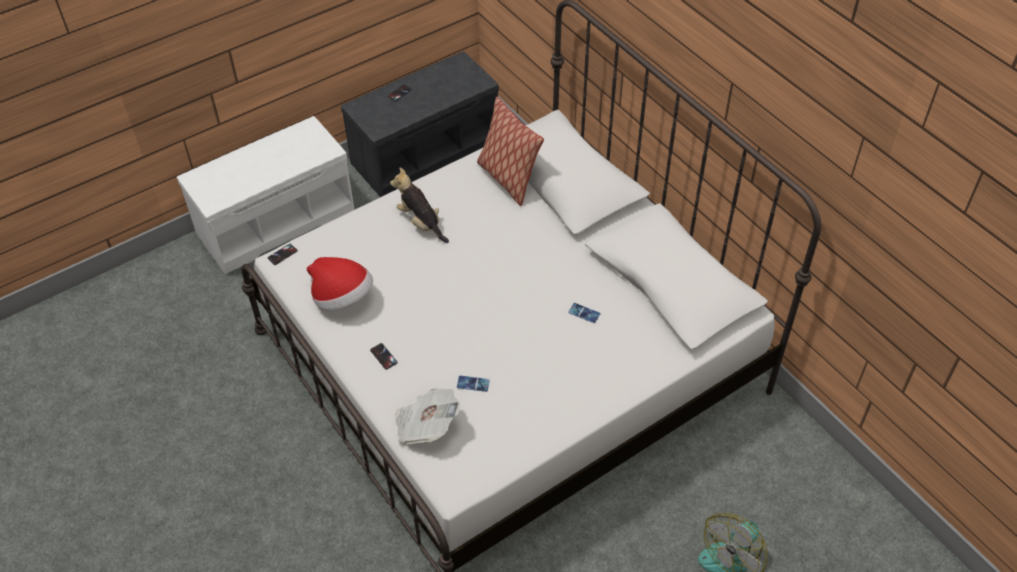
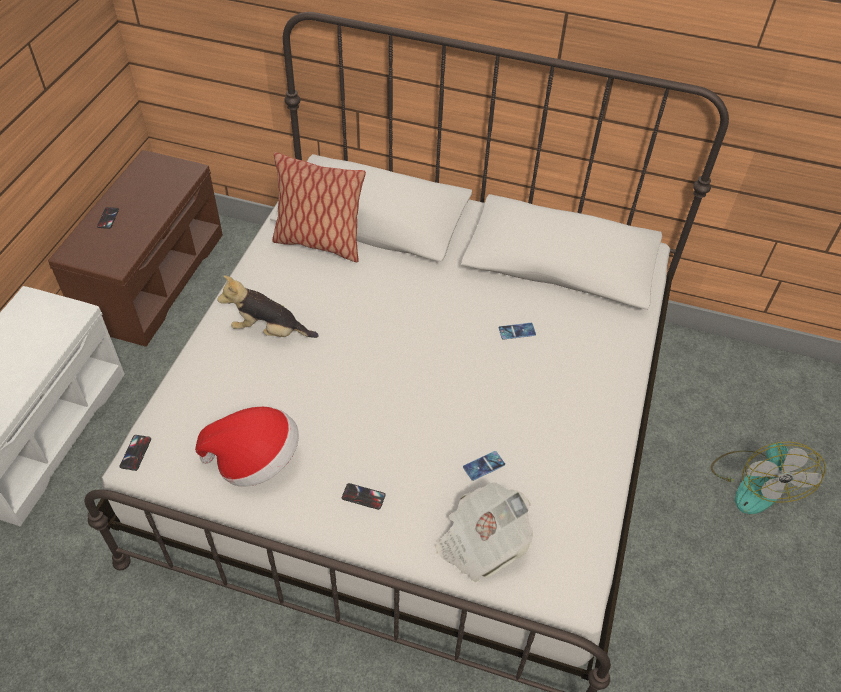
camera: 40 degrees left, 0 degrees up
grey bench [341,51,499,197] -> brown bench [48,150,223,347]

